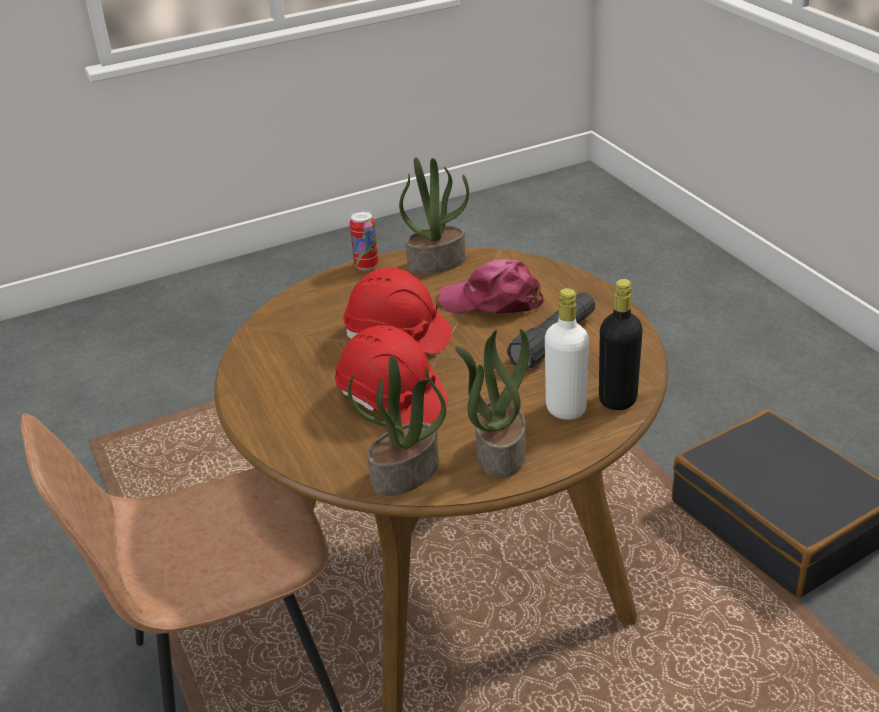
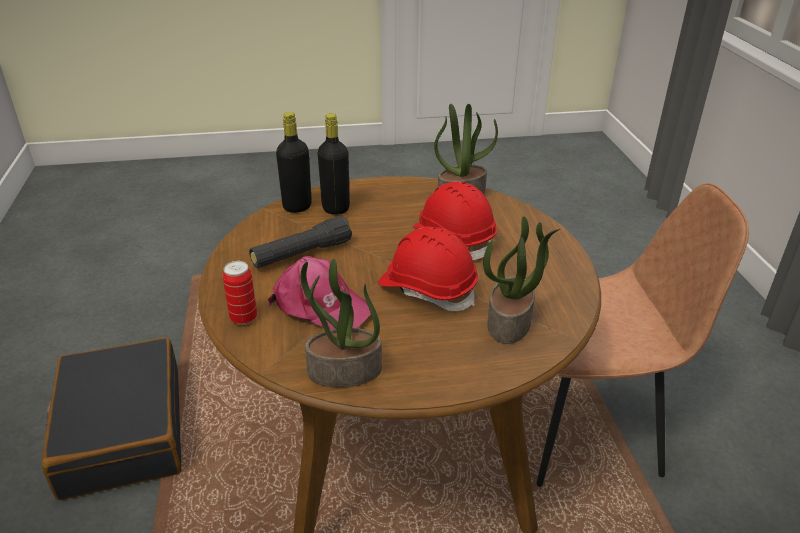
camera: 165 degrees left, 0 degrees up
can [350,211,379,271] -> can moved to [222,261,257,325]
potted plant [455,329,530,478] -> potted plant moved to [483,216,560,344]
white bottle [545,288,590,420] -> black bottle [318,113,350,215]

